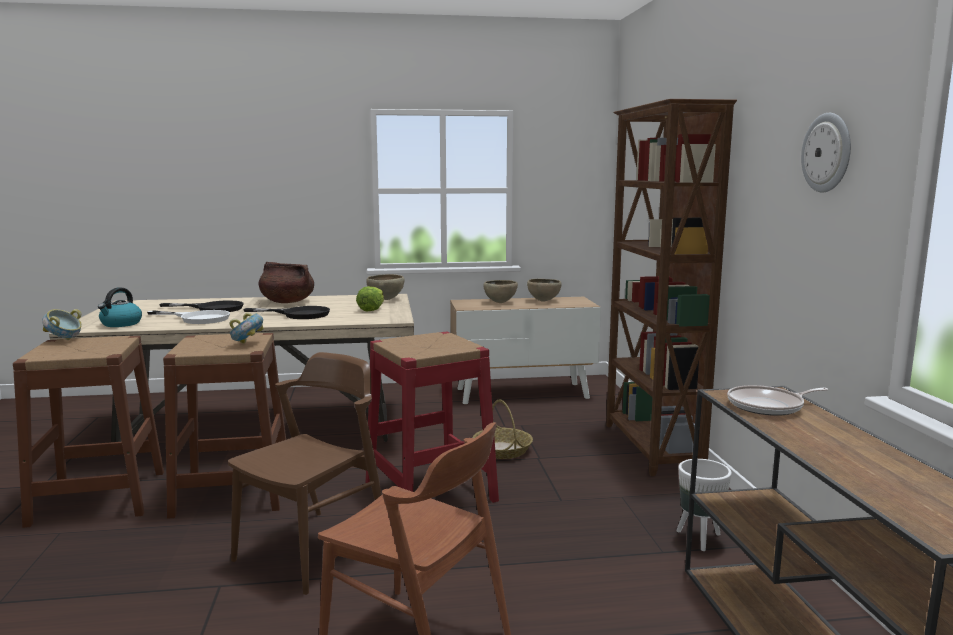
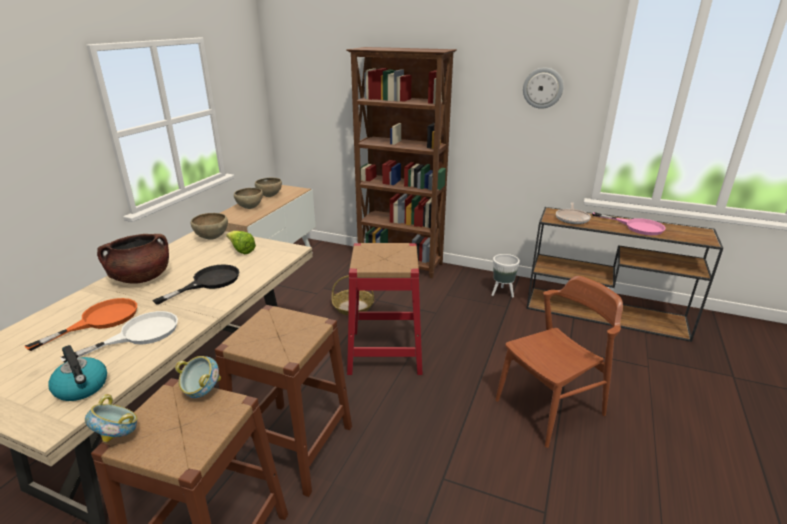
camera: 60 degrees left, 15 degrees up
black frying pan [159,301,243,312] -> orange frying pan [25,298,137,351]
brown chair [228,352,382,595] -> none
bowl [229,313,264,344] -> bowl moved to [175,356,221,398]
none -> pink frying pan [592,212,666,235]

